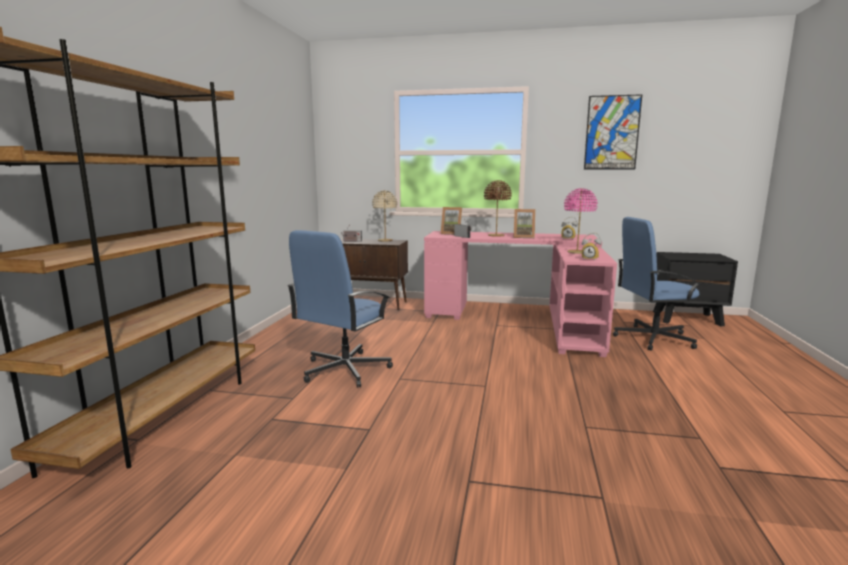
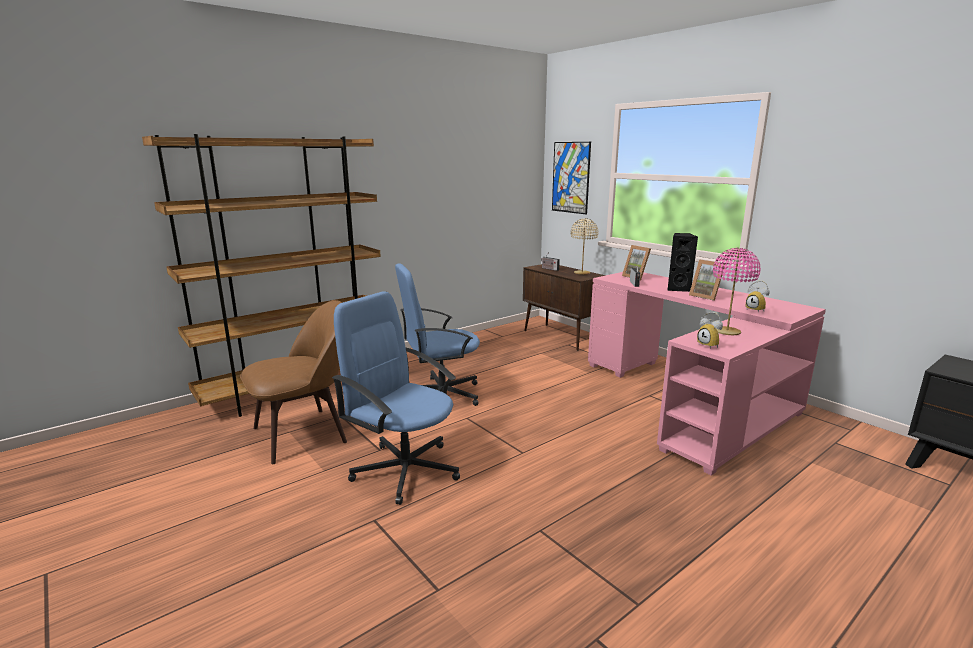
camera: 40 degrees right, 5 degrees up
brown table lamp [484,180,512,237] -> black speaker [667,233,698,292]
picture [584,94,642,169] -> picture moved to [552,142,591,214]
blue office chair [613,217,701,351] -> blue office chair moved to [332,291,460,505]
none -> brown chair [240,300,347,464]

